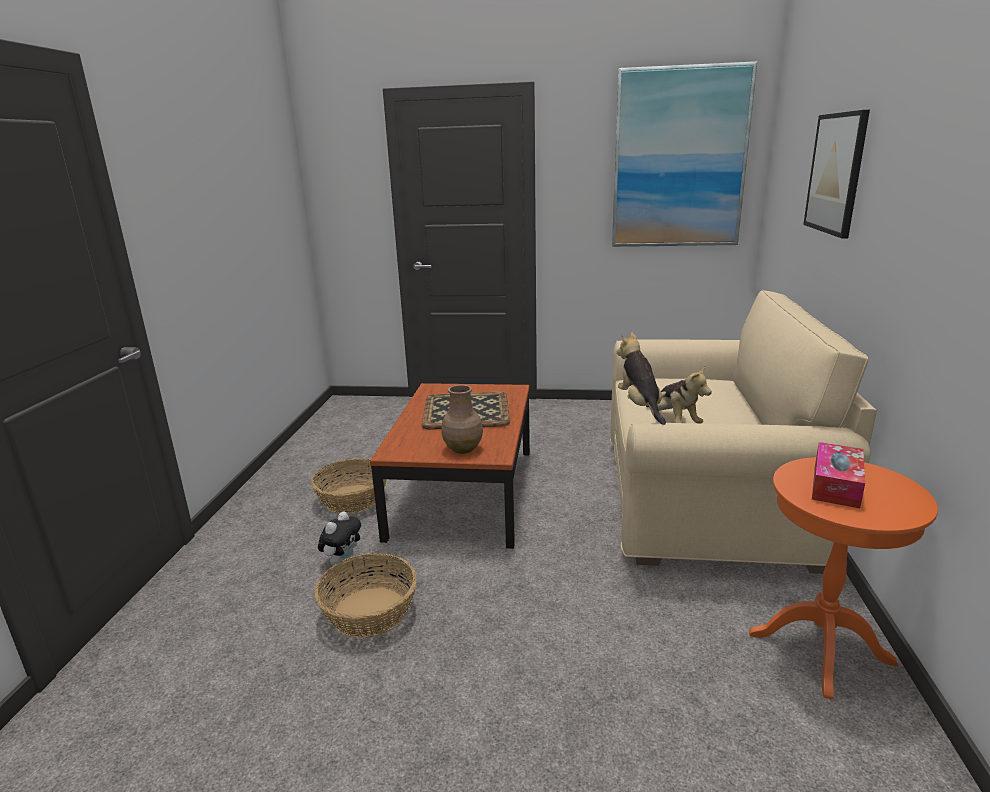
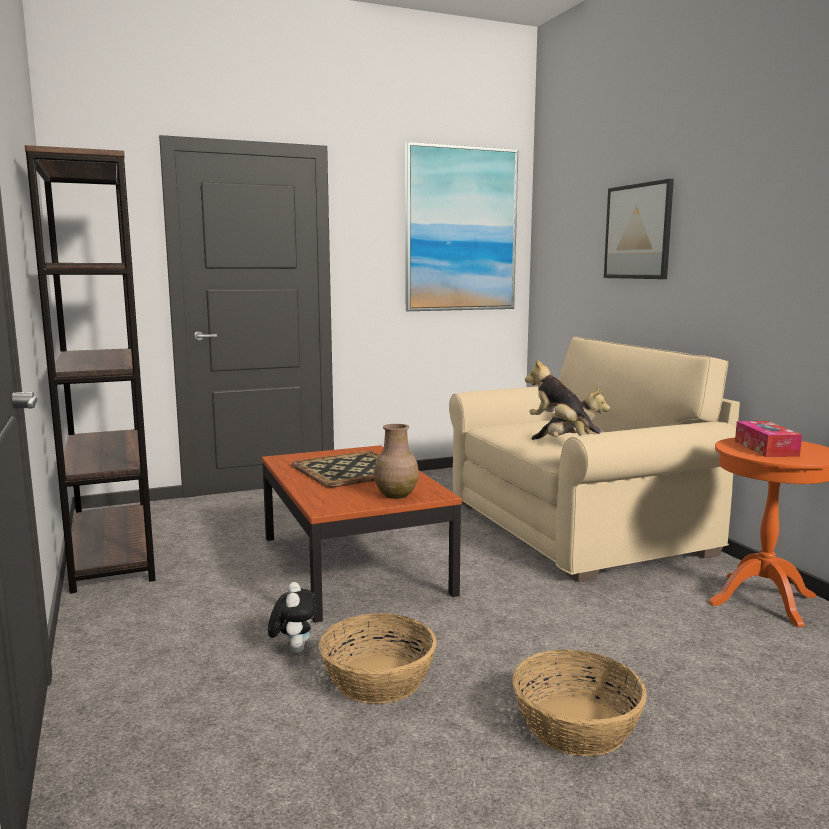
camera: 30 degrees left, 10 degrees down
basket [311,458,387,514] -> basket moved to [512,650,647,756]
none -> brown bookcase [25,145,156,593]

